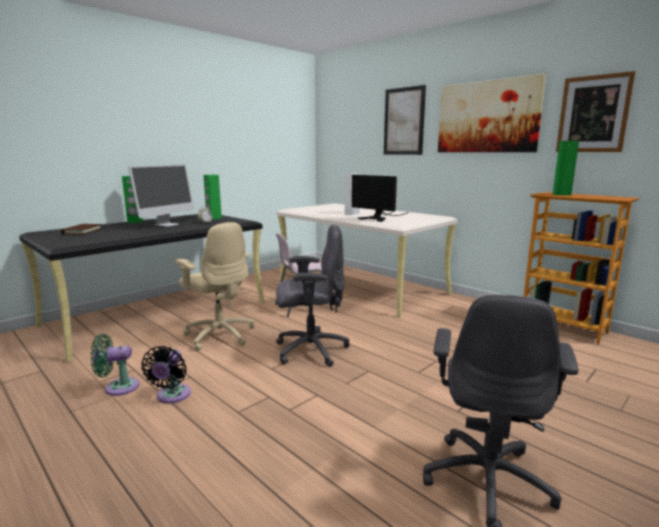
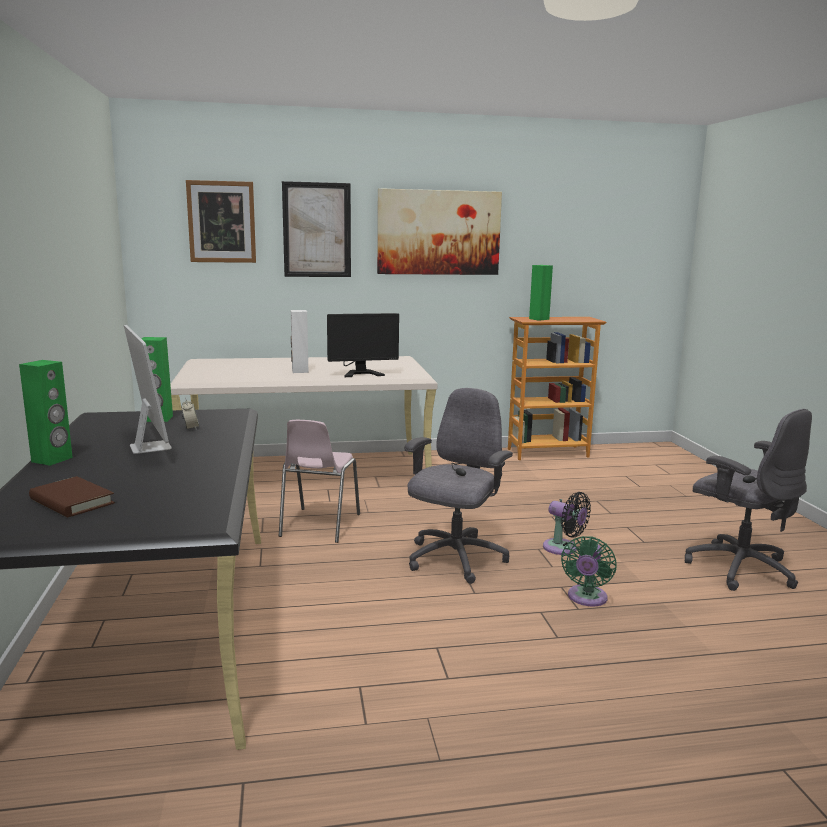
camera: 55 degrees left, 0 degrees up
green fan [91,334,139,396] -> green fan moved to [561,536,617,606]
black fan [141,346,191,404] -> black fan moved to [543,492,591,555]
beige office chair [175,222,255,351] -> none
picture [556,71,635,152] -> picture moved to [186,180,256,263]

